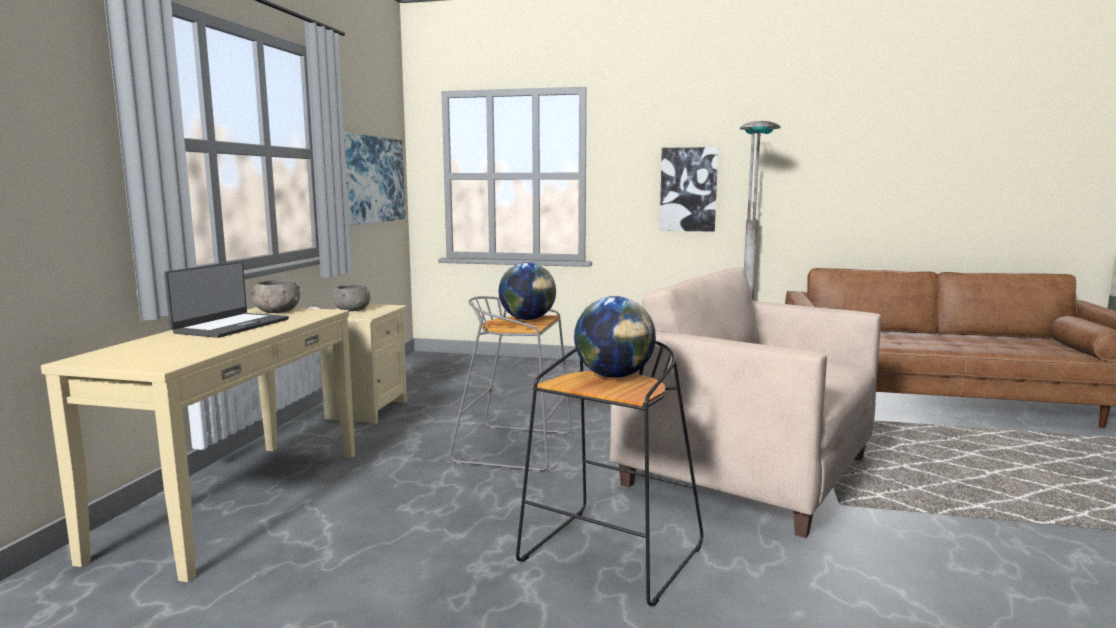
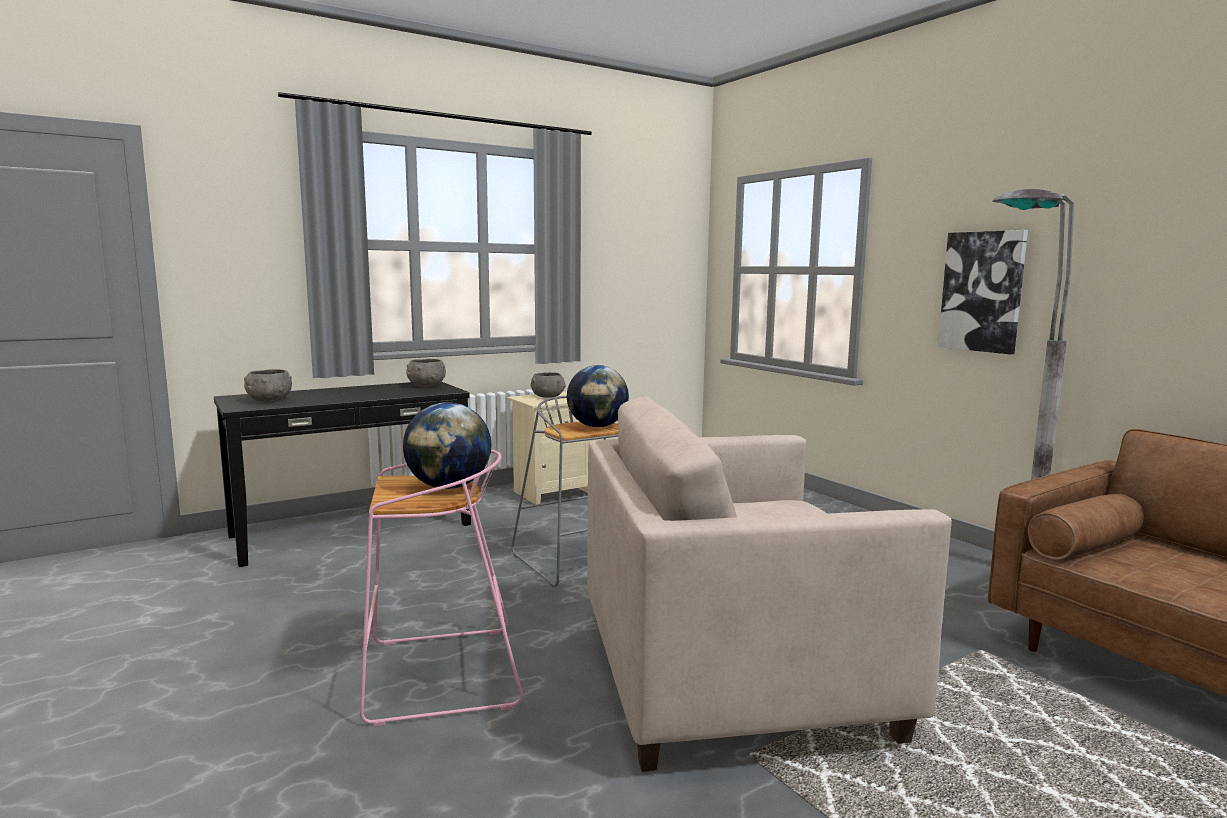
camera: 45 degrees right, 0 degrees up
beige console table [41,307,355,582] -> black console table [214,382,471,567]
laptop [164,261,289,338] -> none
picture [344,132,405,225] -> none
black stool [516,341,703,606] -> pink stool [360,450,523,726]
beige armchair [610,267,881,538] -> beige armchair turned 90 degrees counterclockwise [587,397,952,772]
none -> grey bowl [244,369,292,402]

